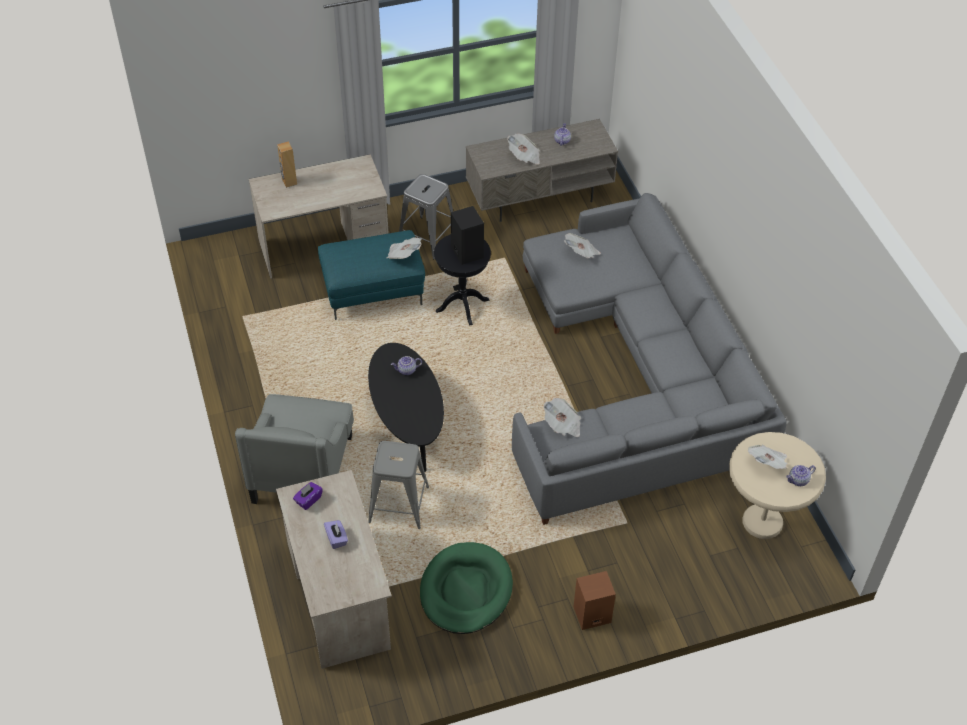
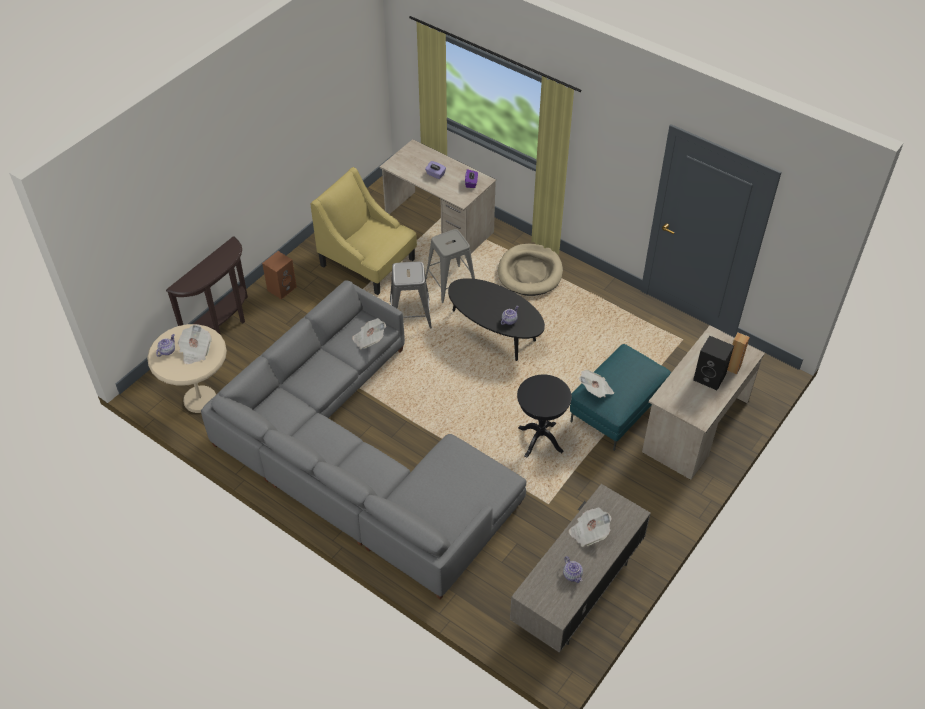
camera: 145 degrees right, 0 degrees up
grey armchair [235,394,354,504] -> beige dog bed [498,244,563,296]
grey stool [399,174,453,259] -> grey stool moved to [390,262,432,329]
green dog bed [420,542,513,634] -> yellow armchair [311,167,417,295]
black speaker [451,206,484,265] -> black speaker moved to [693,336,734,390]
newspaper [564,233,601,259] -> none
none -> brown console table [166,236,248,335]

